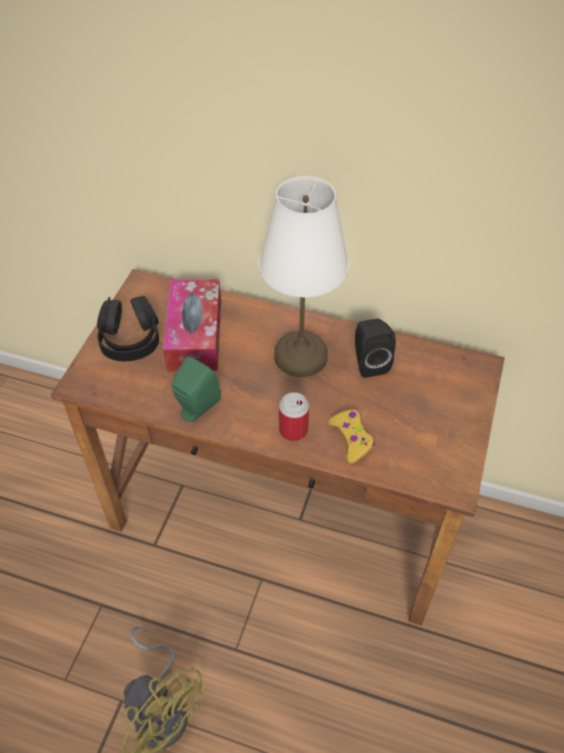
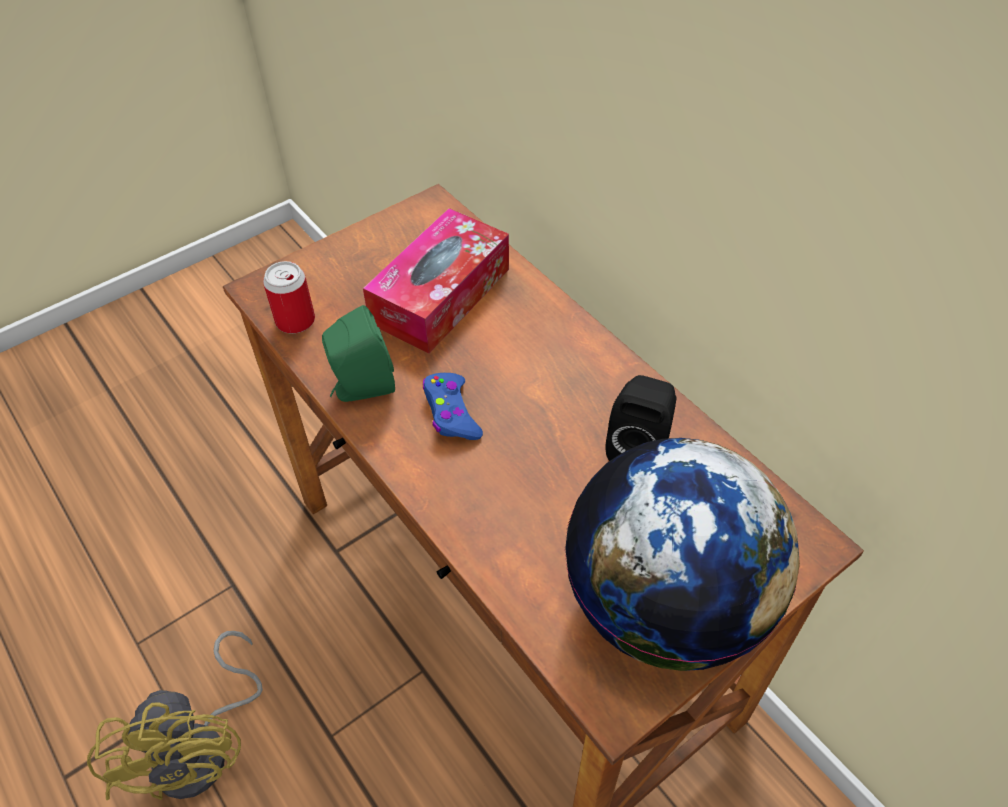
camera: 35 degrees right, 0 degrees up
black headphones [97,296,159,361] -> none
white table lamp [259,176,349,377] -> none
can [279,392,309,441] -> can moved to [263,261,315,334]
yellow game controller [328,410,375,464] -> none
none -> blue game controller [423,373,483,440]
none -> globe [565,438,800,671]

